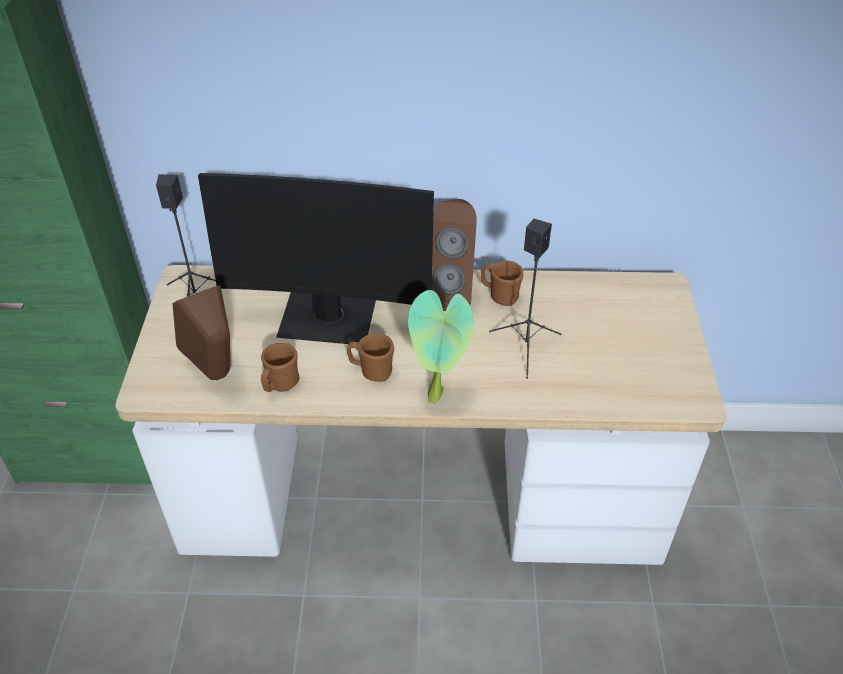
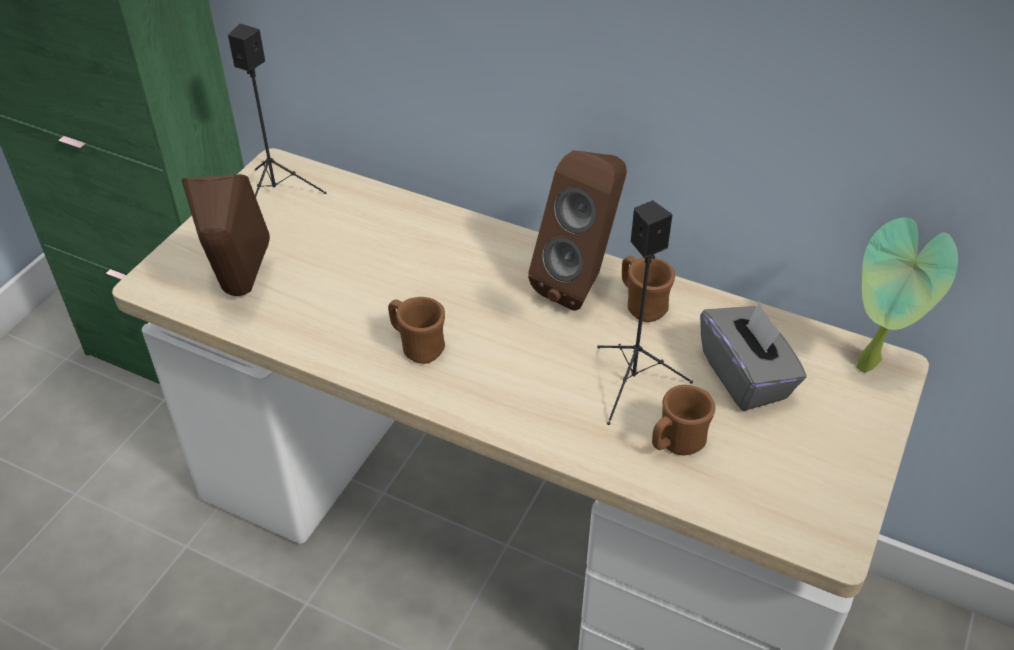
camera: 25 degrees right, 0 degrees up
monitor [198,173,434,344] -> none
brown mug [261,343,300,392] -> brown mug moved to [652,385,716,455]
potted plant [408,290,474,403] -> potted plant moved to [856,217,958,373]
none -> grey tissue box [700,301,807,411]

